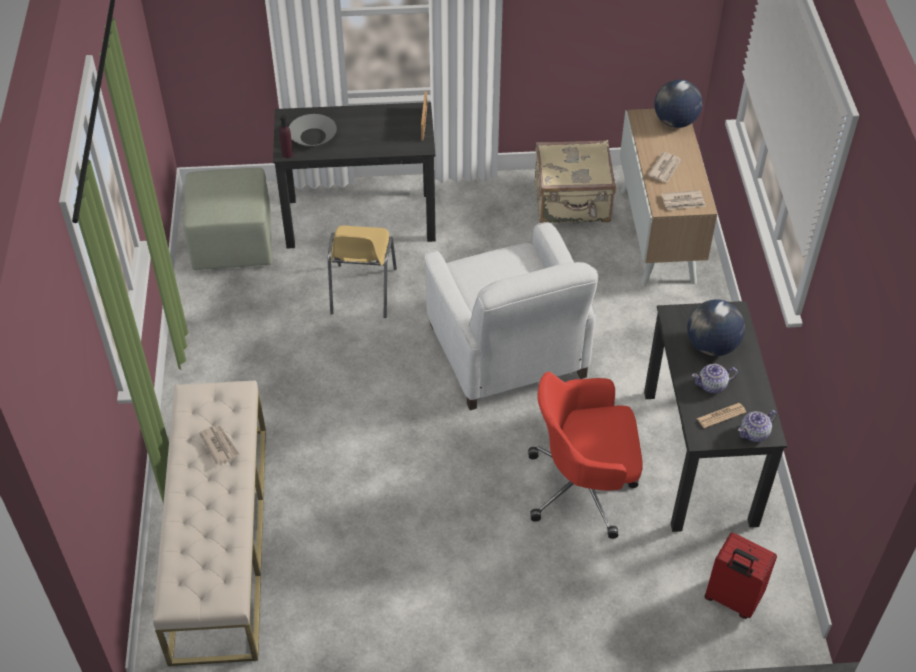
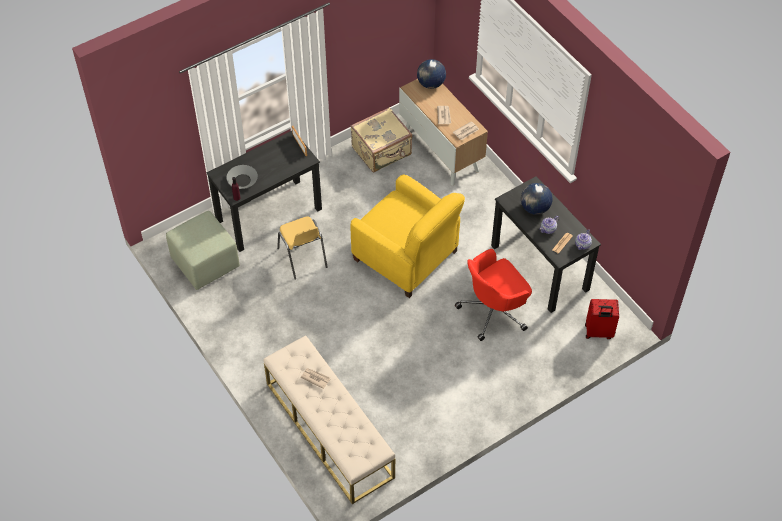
camera: 30 degrees left, 5 degrees up
white armchair [425,222,598,410] -> yellow armchair [351,175,465,298]

